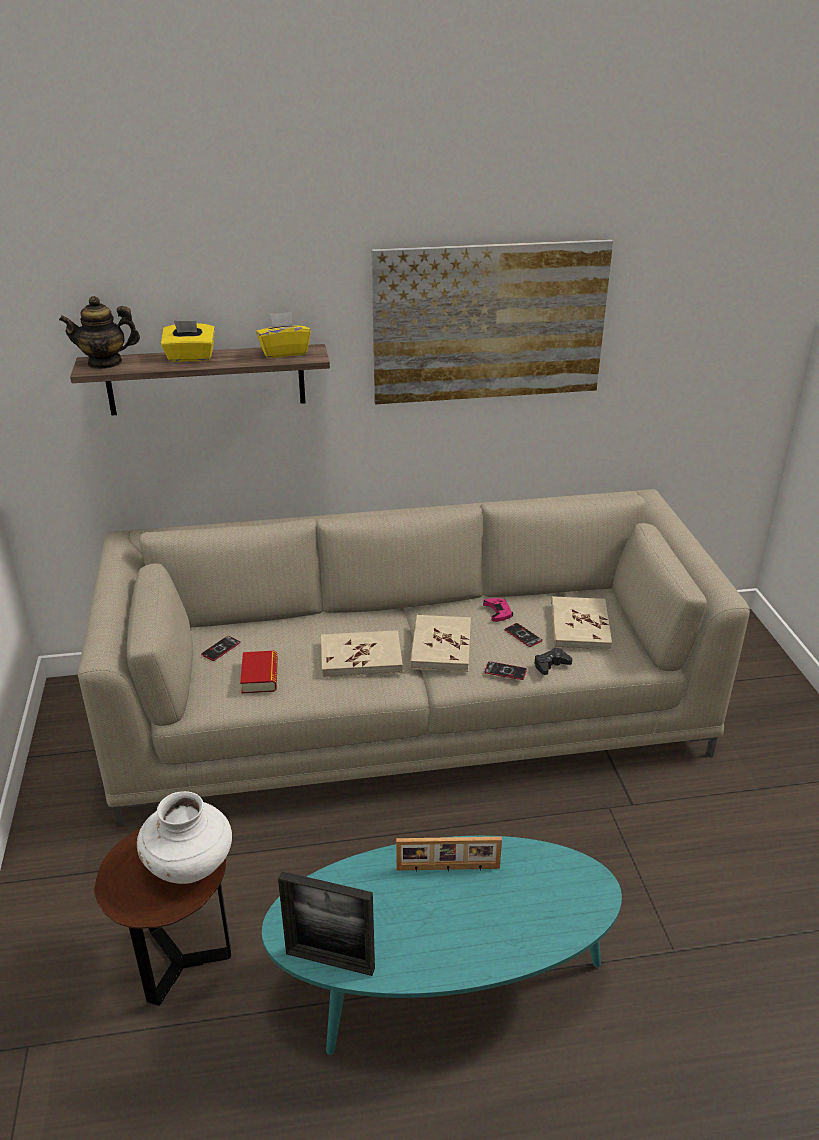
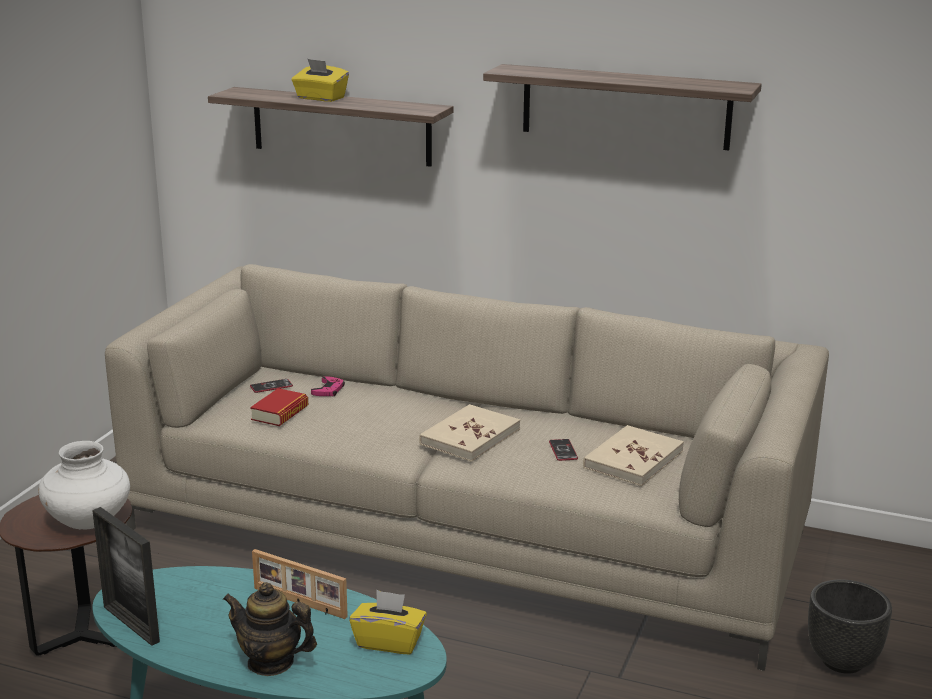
camera: 30 degrees right, 10 degrees down
teapot [59,296,140,369] -> teapot moved to [223,582,317,676]
yellow tissue box [256,312,311,358] -> yellow tissue box moved to [349,590,427,654]
beige book [321,630,403,677] -> none
picture [372,239,613,404] -> shelf [483,64,762,150]
pink game controller [483,598,513,622] -> pink game controller moved to [311,376,345,396]
phone [485,661,527,680] -> none
black game controller [534,648,572,675] -> none
none -> black planter [808,579,892,674]

